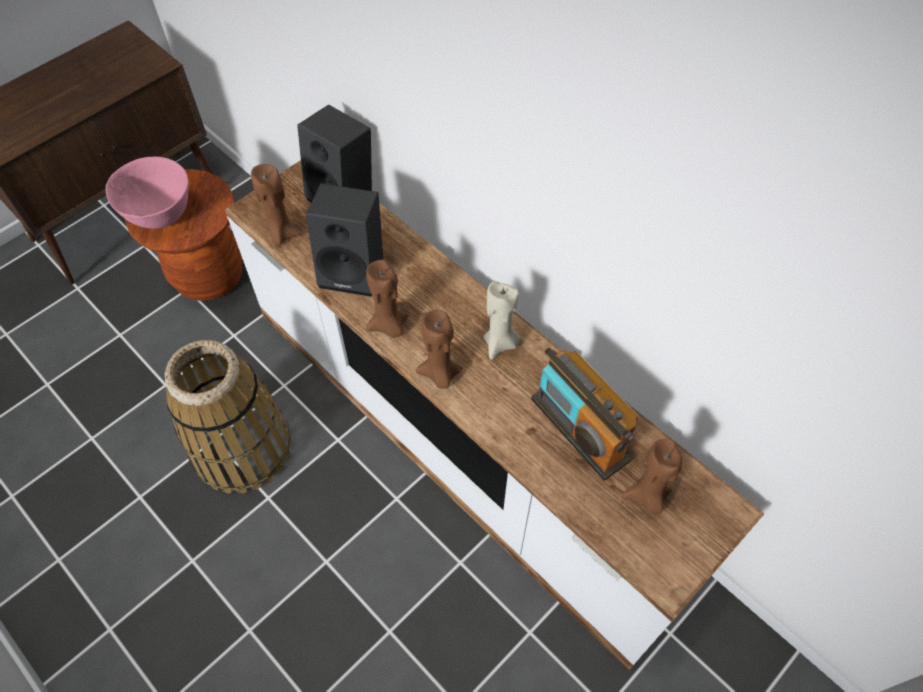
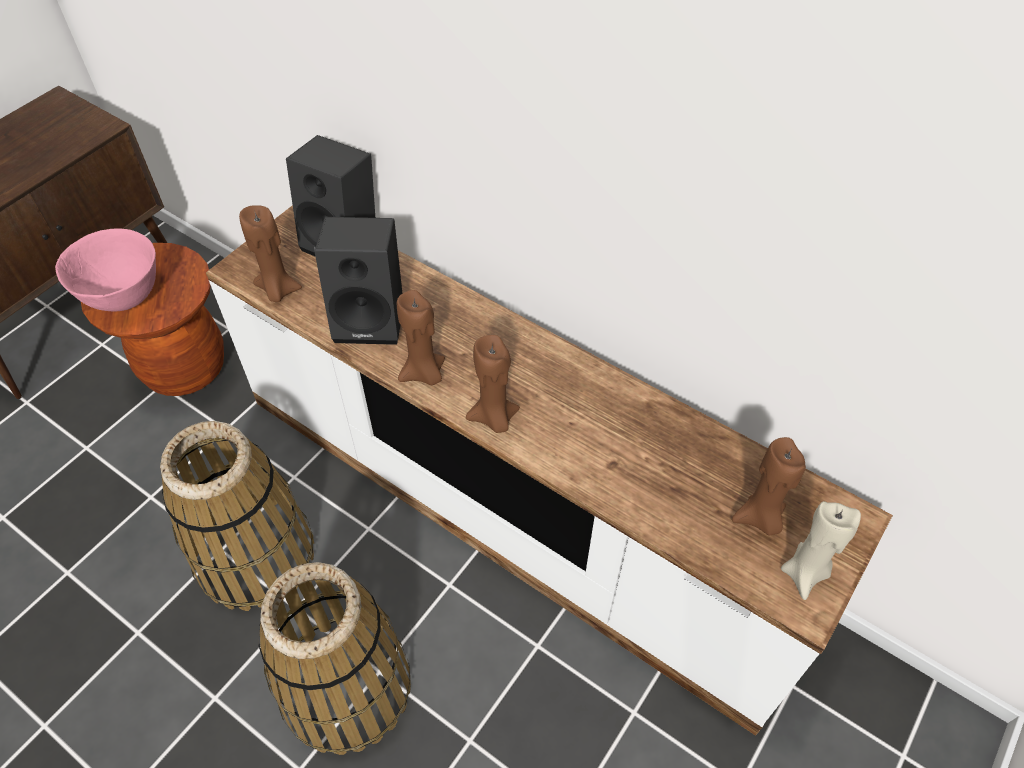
camera: 10 degrees left, 5 degrees down
beige candle [483,281,520,360] -> beige candle moved to [781,501,861,600]
radio [531,347,638,480] -> none
none -> basket [259,562,411,755]

